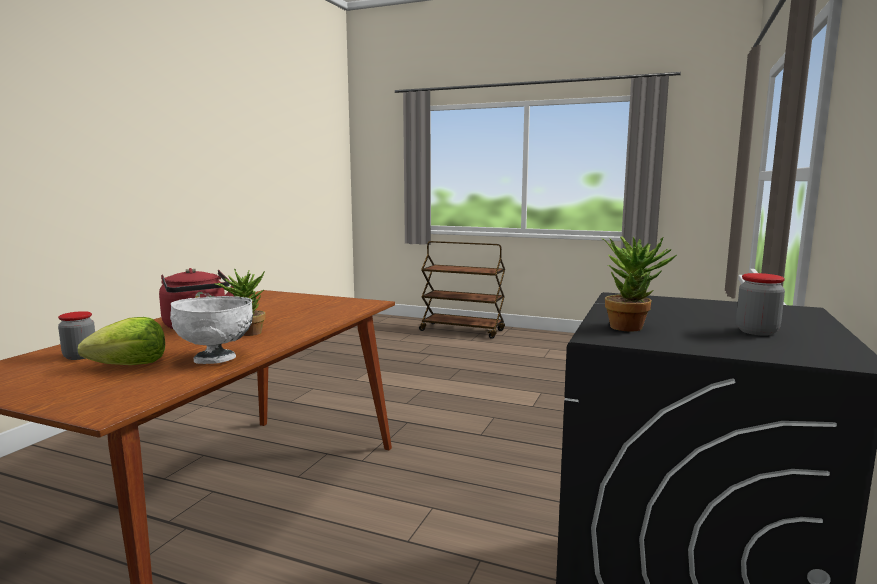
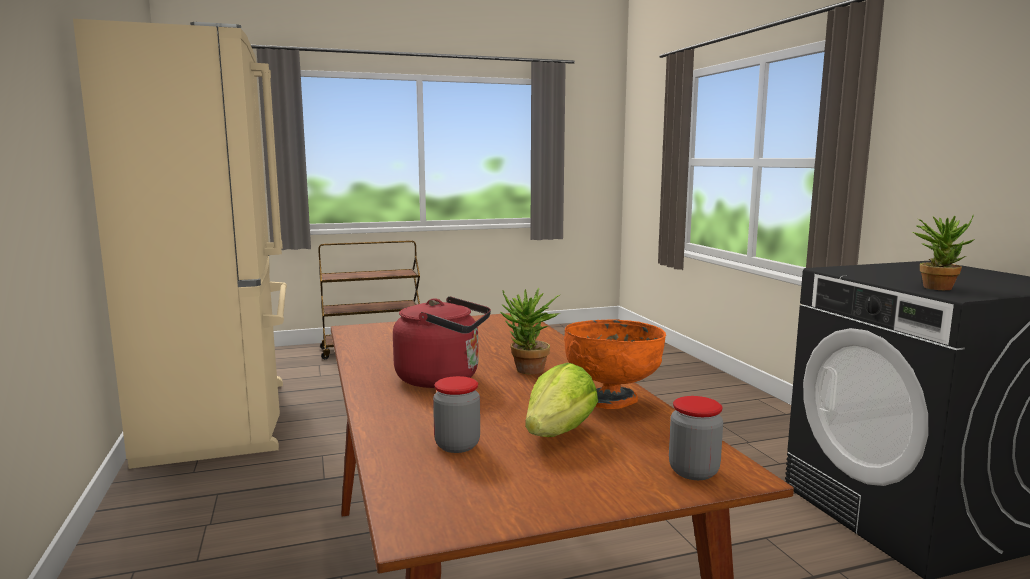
camera: 40 degrees left, 0 degrees up
white bowl [170,296,253,364] -> orange bowl [564,319,666,409]
jar [736,273,785,336] -> jar moved to [669,396,723,480]
none -> beige fridge [73,19,287,469]

